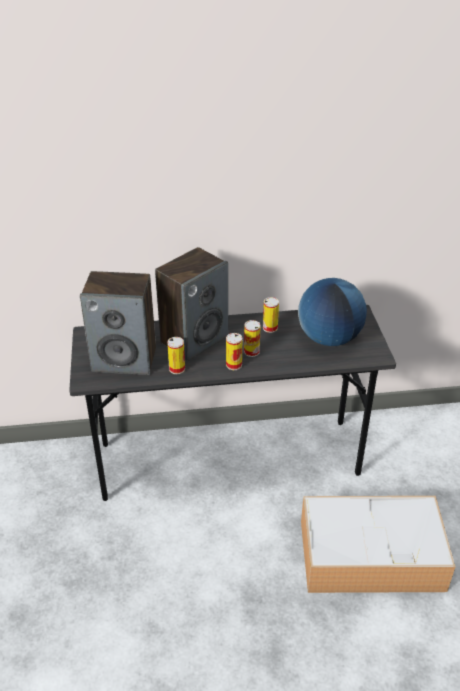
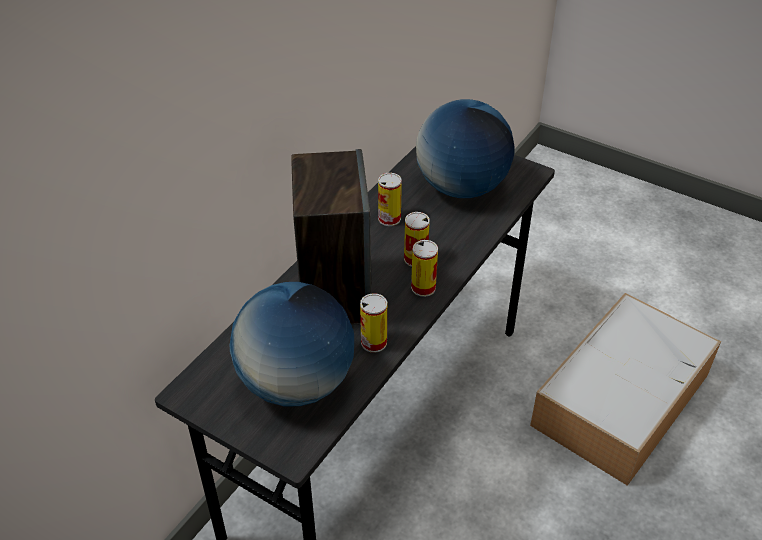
camera: 50 degrees left, 5 degrees up
speaker [80,271,156,375] -> globe [230,282,354,406]

